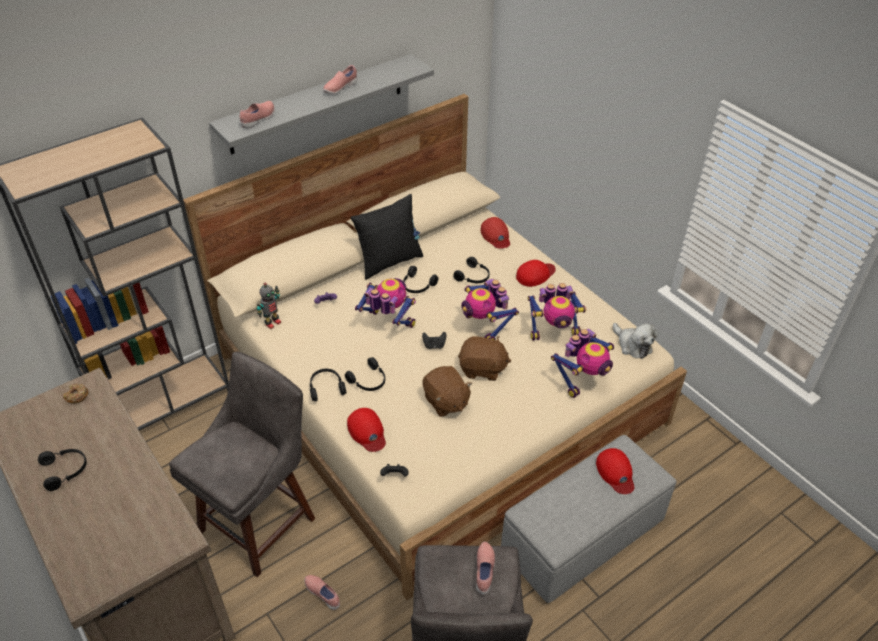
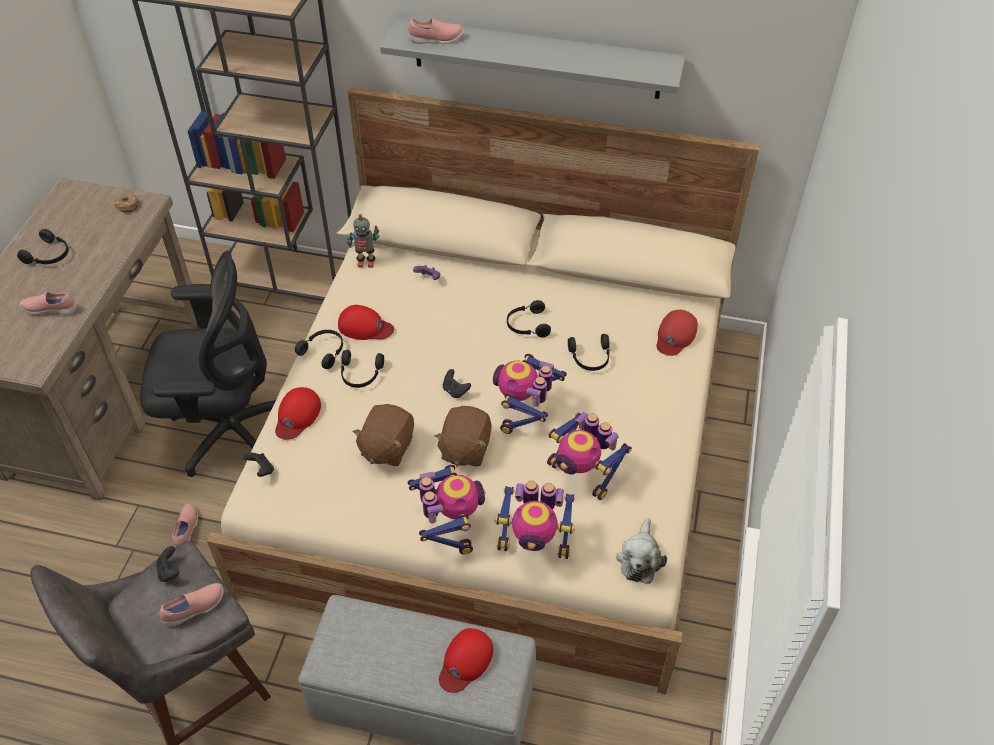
camera: 50 degrees right, 5 degrees up
grey stool [169,352,315,577] -> black office chair [140,251,276,477]
pink shoe [323,65,357,95] -> pink shoe moved to [19,292,77,315]
black pillow [350,194,423,280] -> none
toy robot [355,278,416,328] -> toy robot moved to [408,464,485,554]
brown plush toy [458,336,511,381] -> brown plush toy turned 45 degrees clockwise [435,406,492,467]
red cap [516,260,556,287] -> red cap moved to [338,305,394,340]
none -> black game controller [156,546,179,582]

